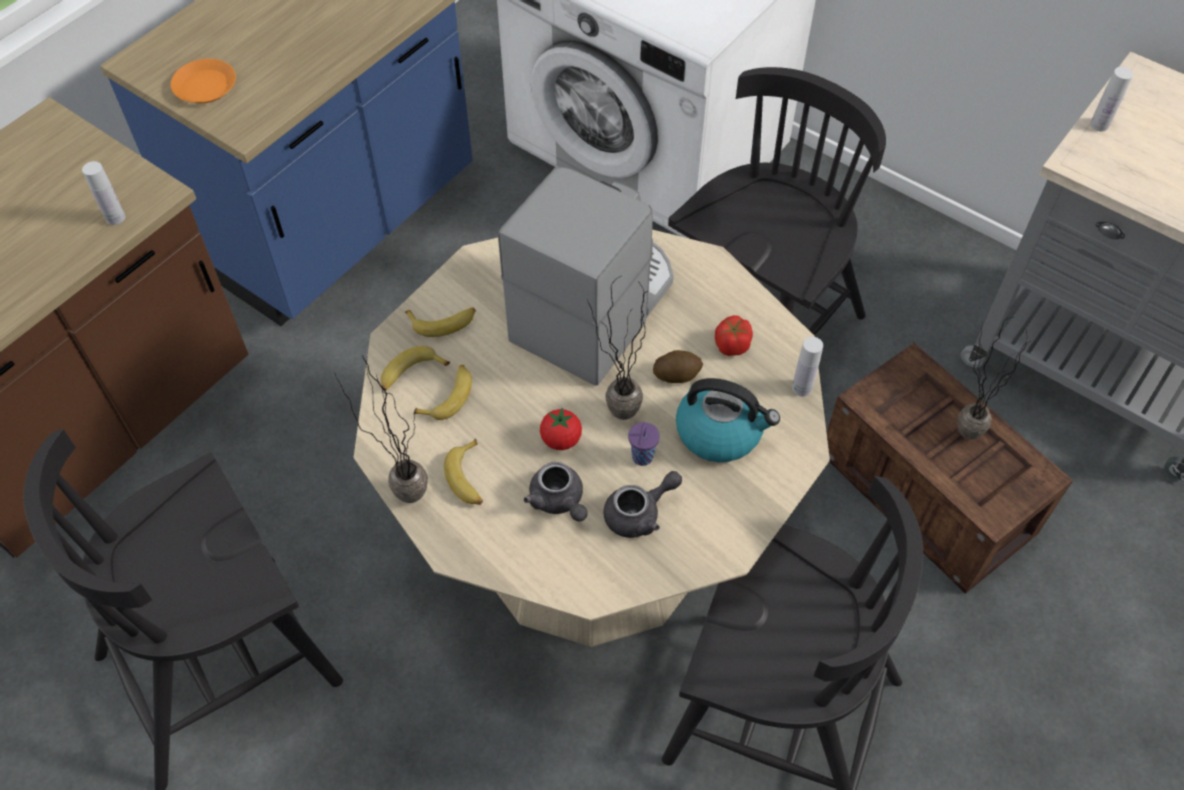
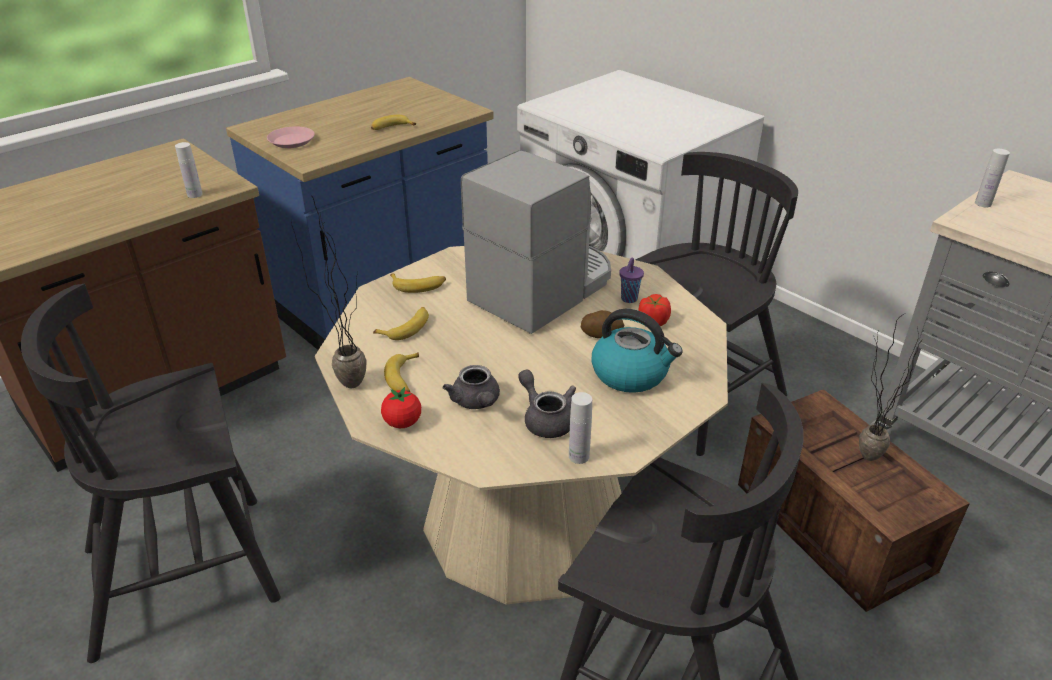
camera: 10 degrees right, 20 degrees down
orange plate [171,59,236,103] -> pink plate [267,127,315,148]
banana [381,346,450,391] -> banana moved to [371,115,416,130]
tomato [540,408,582,450] -> tomato moved to [381,387,421,428]
potted plant [587,276,648,420] -> none
grey teapot [603,471,682,538] -> grey teapot turned 105 degrees counterclockwise [518,369,576,438]
purple cup [628,422,660,466] -> purple cup moved to [619,257,644,303]
white bottle [792,337,823,397] -> white bottle moved to [569,392,592,464]

